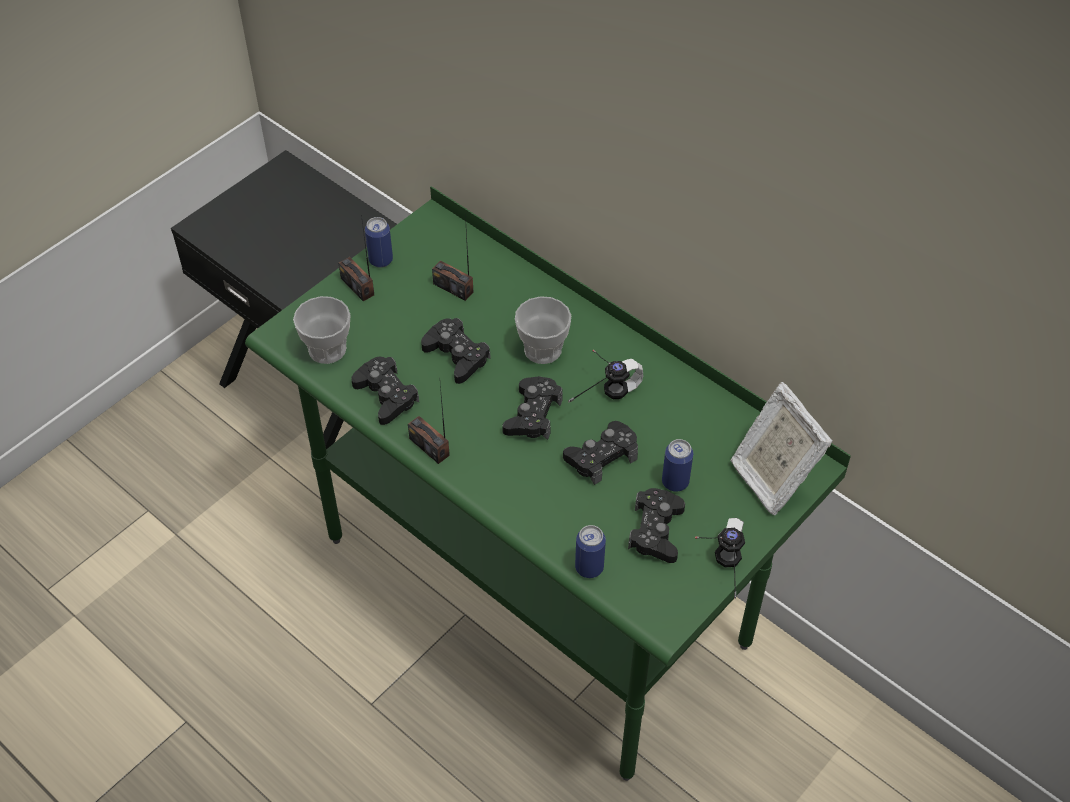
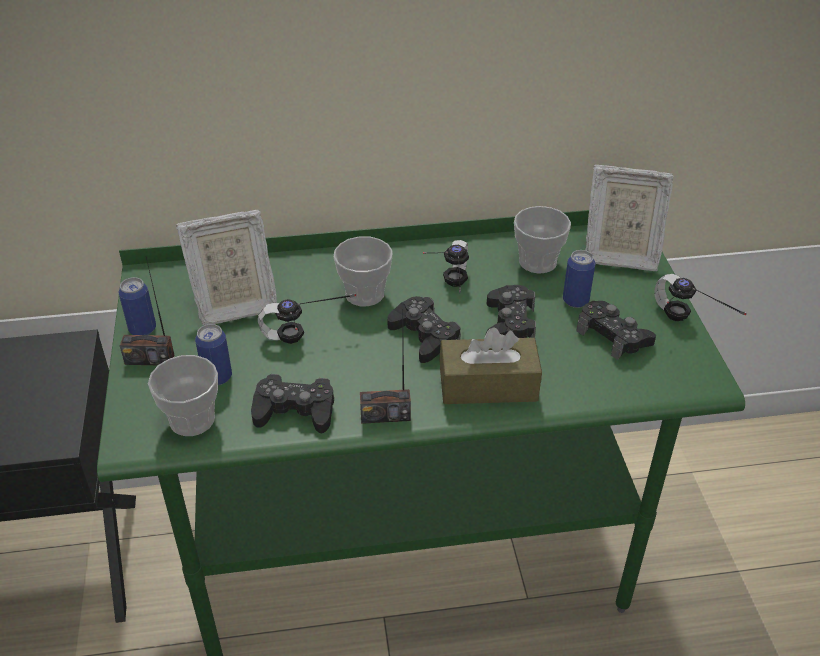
camera: 50 degrees left, 10 degrees down
black game controller [421,318,491,384] -> headphones [258,294,356,344]
radio [432,214,474,301] -> picture frame [176,210,277,325]
can [575,525,606,578] -> can moved to [195,324,232,385]
none -> brown tissue box [439,327,542,404]
none -> cup [514,206,571,274]

